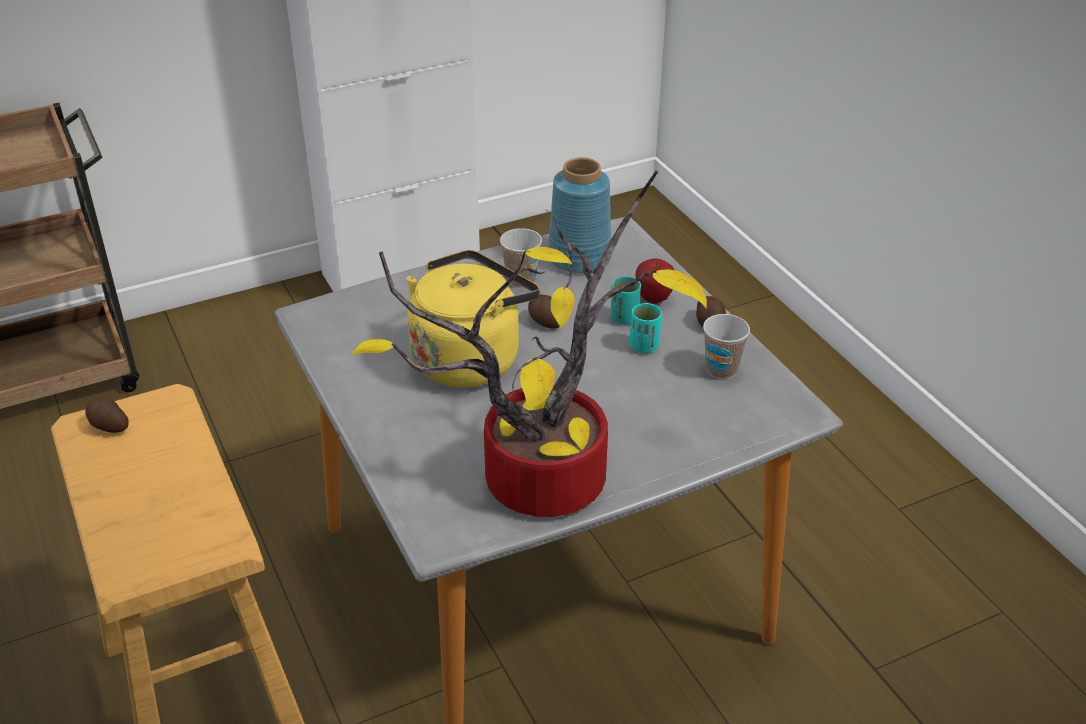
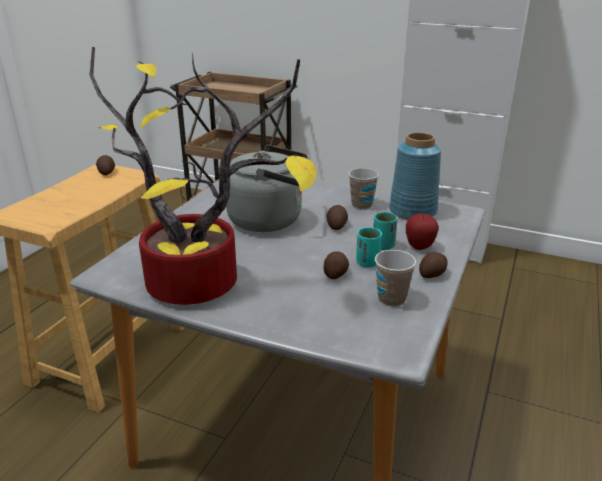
camera: 50 degrees right, 10 degrees down
yellow kettle [406,250,540,387] -> grey kettle [226,145,308,232]
none -> potato [324,251,349,279]

